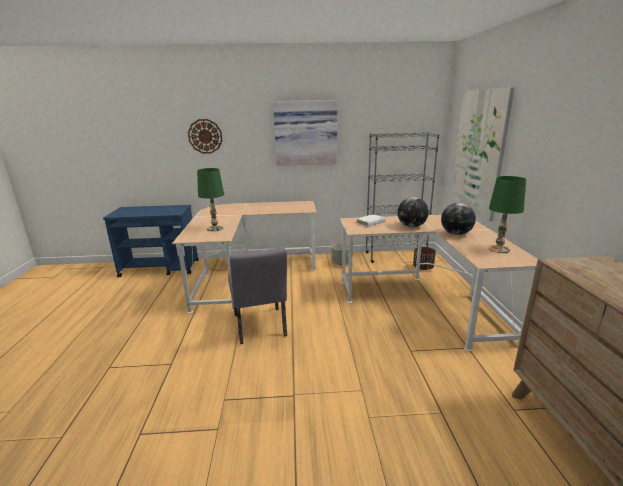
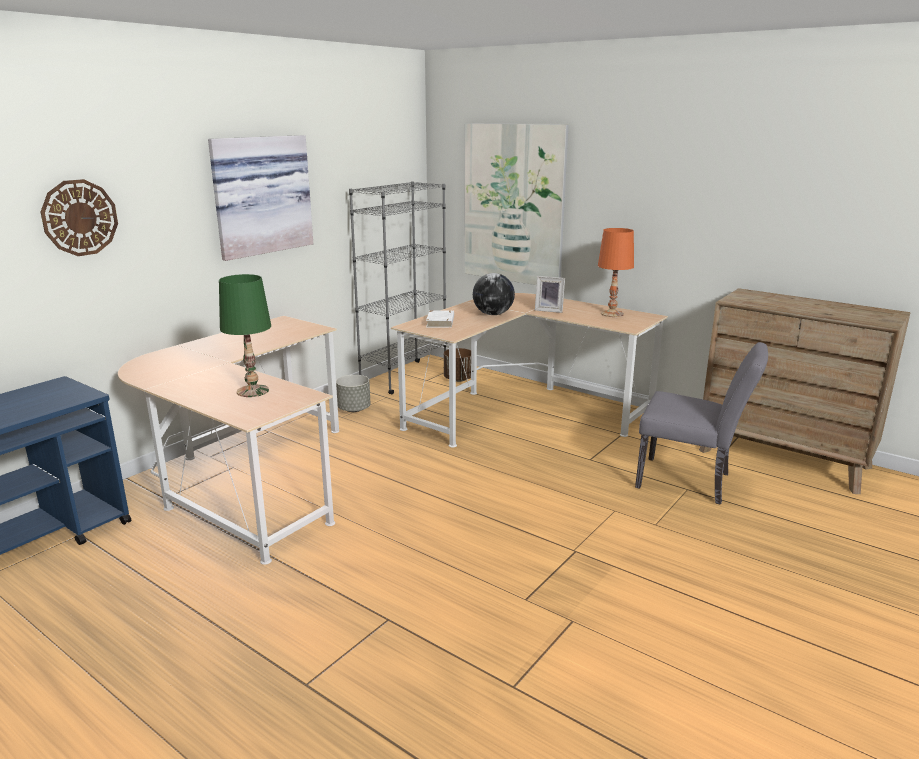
camera: 50 degrees left, 0 degrees up
grey chair [228,247,287,344] -> grey chair moved to [635,342,768,505]
globe [441,203,476,235] -> picture frame [535,276,565,313]
green table lamp [488,176,526,253] -> orange table lamp [598,228,634,317]

